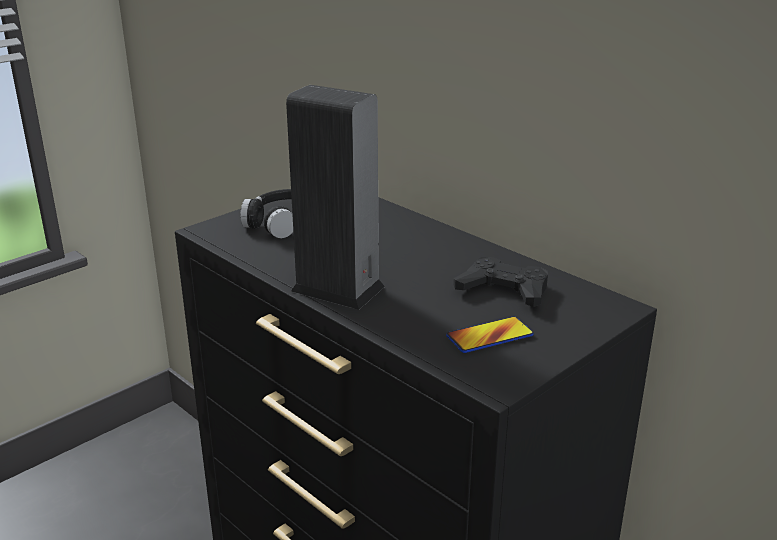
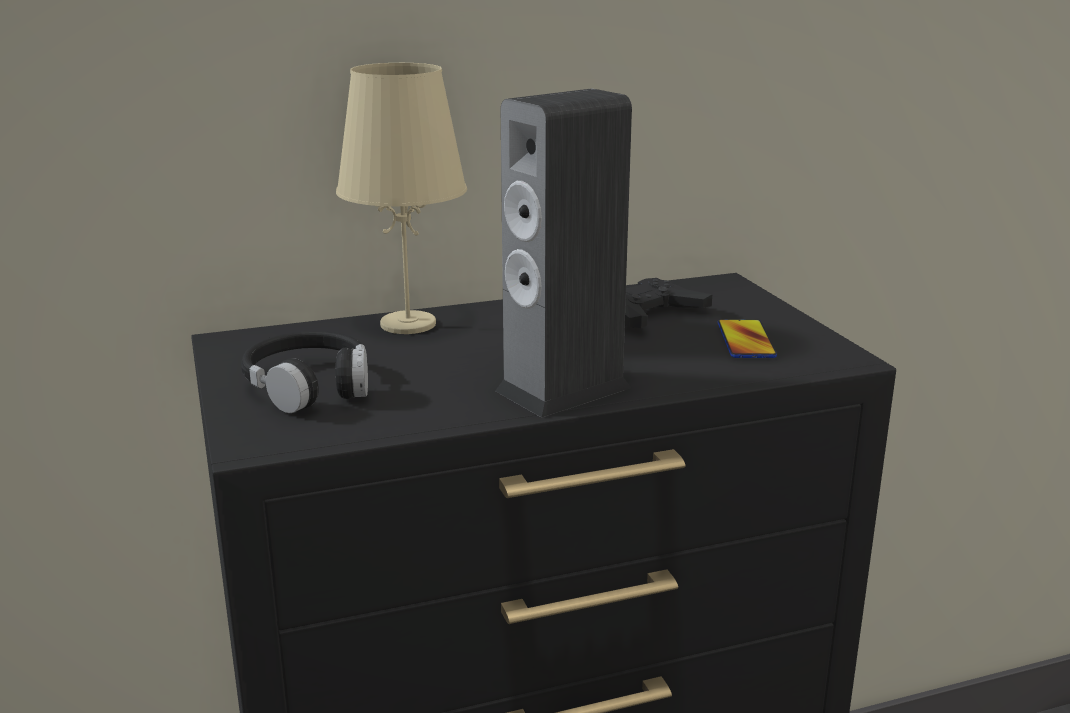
camera: 65 degrees left, 5 degrees down
none -> beige table lamp [336,63,467,334]

